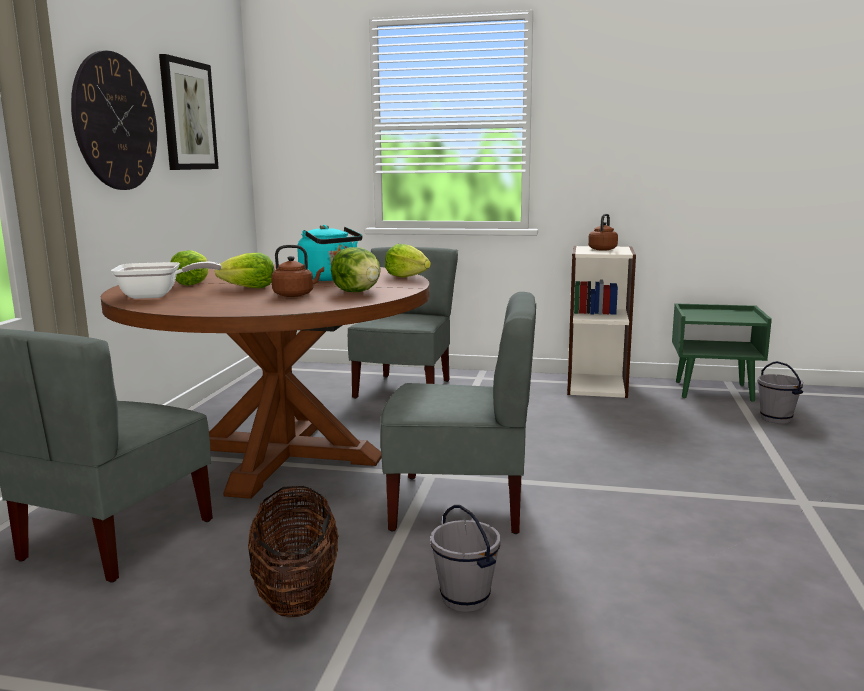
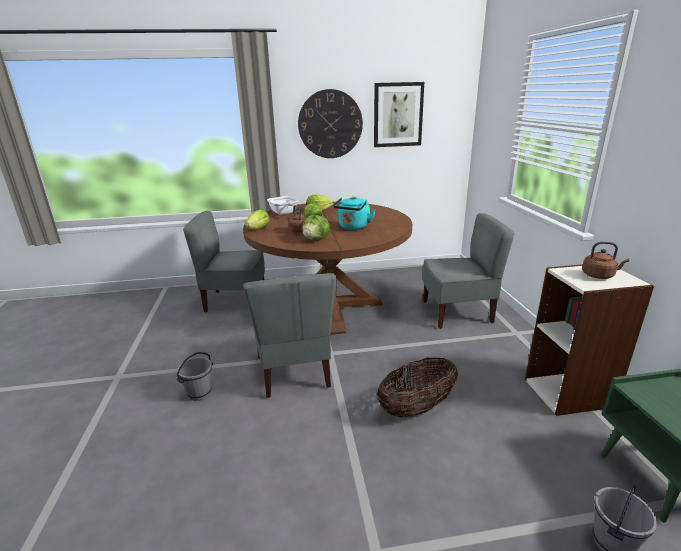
camera: 70 degrees right, 10 degrees up
basket [248,485,339,618] -> basket moved to [377,357,458,417]
lettuce [385,244,431,278] -> lettuce moved to [245,209,270,229]

